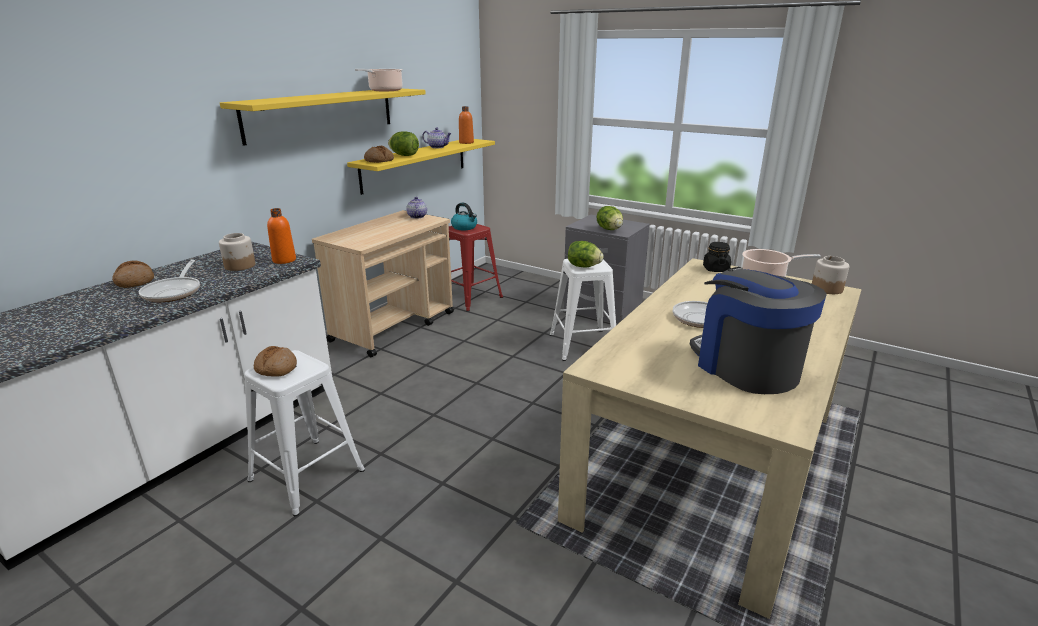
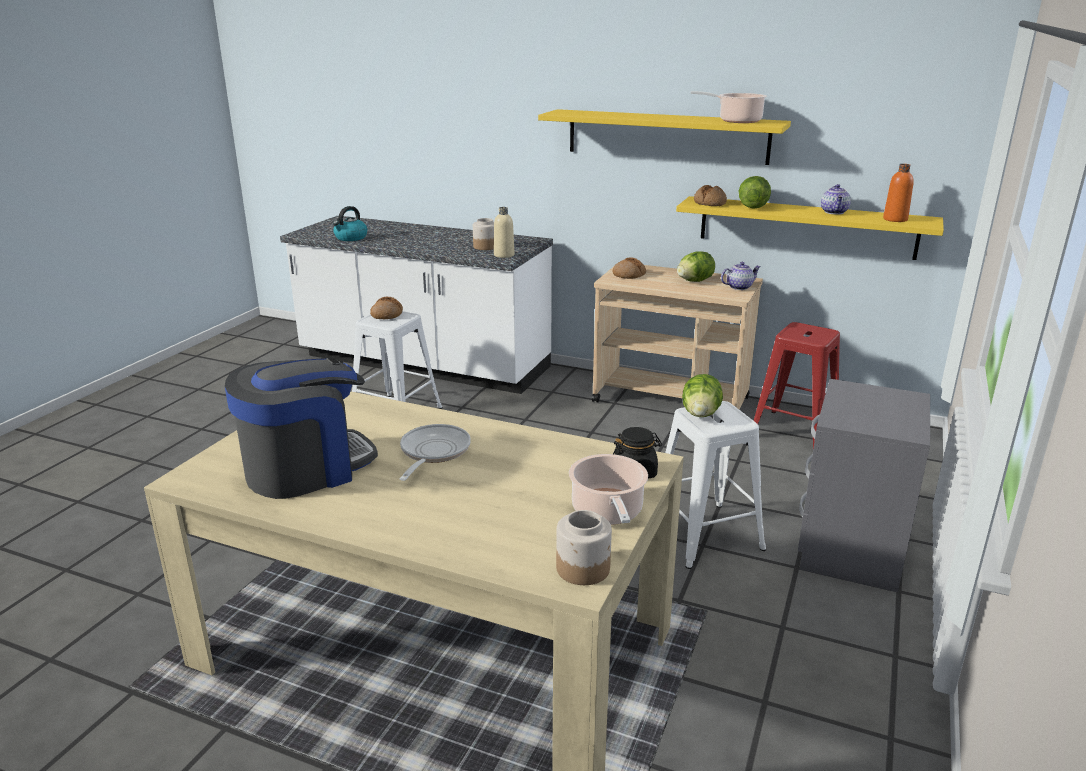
camera: 80 degrees right, 0 degrees up
bread [112,260,154,288] -> bread moved to [613,257,646,279]
frying pan [139,260,200,302] -> none
orange bottle [267,208,296,264] -> beige bottle [494,207,514,258]
kettle [451,203,477,230] -> kettle moved to [333,206,367,241]
lettuce [597,206,623,230] -> lettuce moved to [677,251,715,282]

